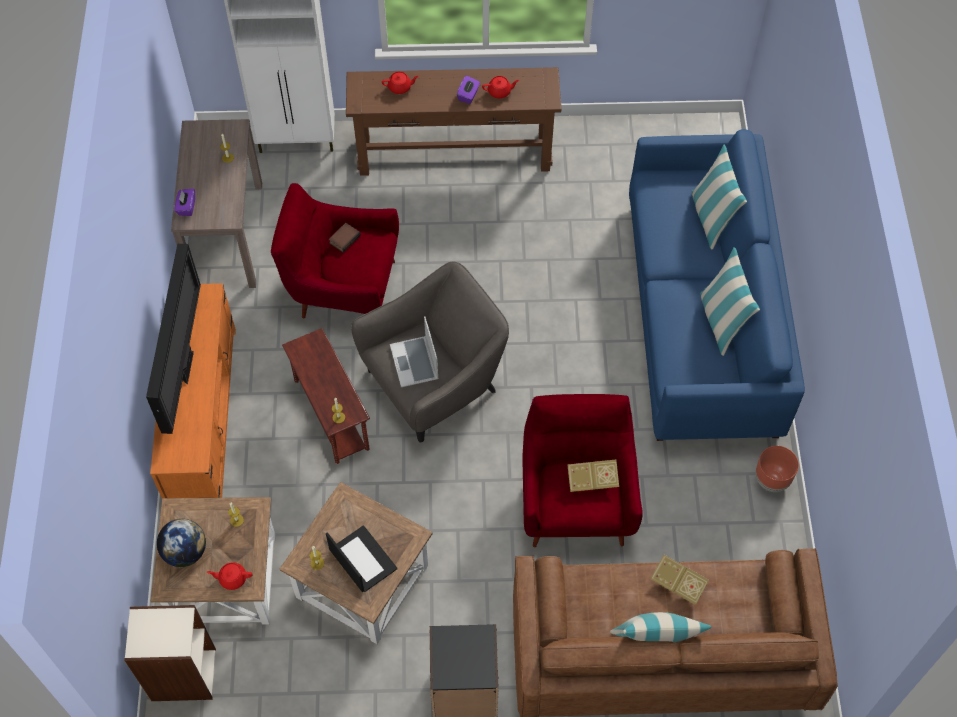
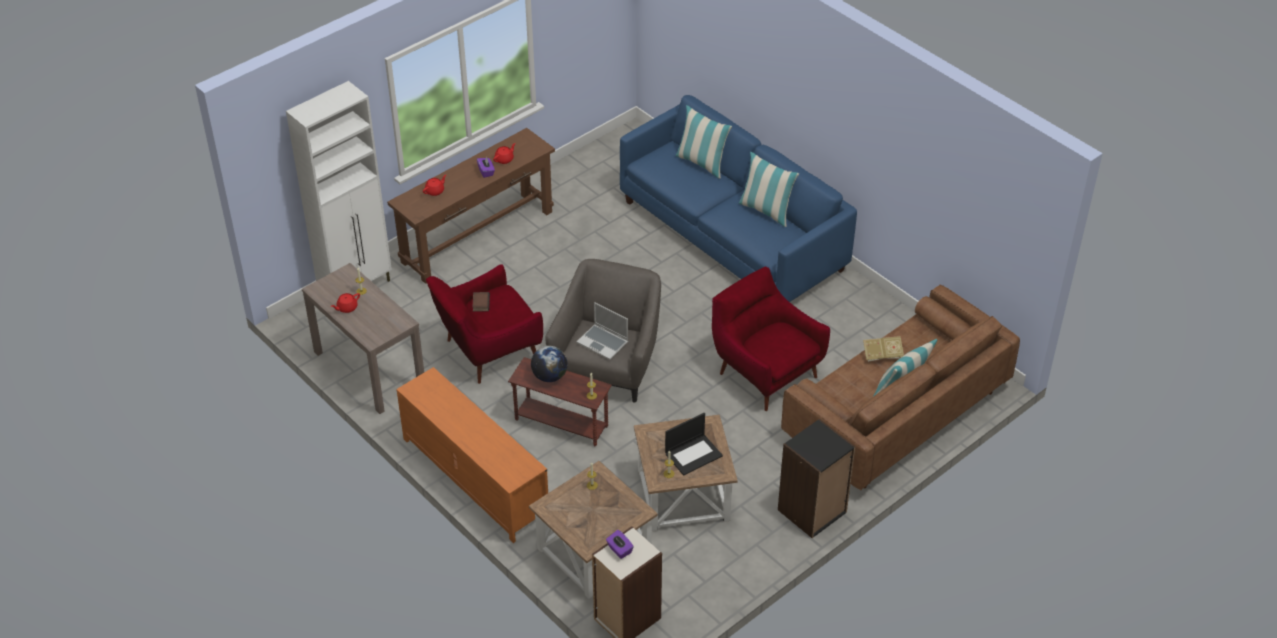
camera: 40 degrees left, 15 degrees down
television [146,244,201,434] -> none
globe [157,519,206,567] -> globe moved to [531,346,568,382]
purple tissue box [175,188,195,216] -> purple tissue box moved to [606,530,634,559]
red teapot [207,562,253,590] -> red teapot moved to [331,293,360,313]
laptop [326,525,398,592] -> laptop turned 135 degrees clockwise [665,413,723,476]
book [568,459,619,492] -> none
brown planter [756,446,799,492] -> none

